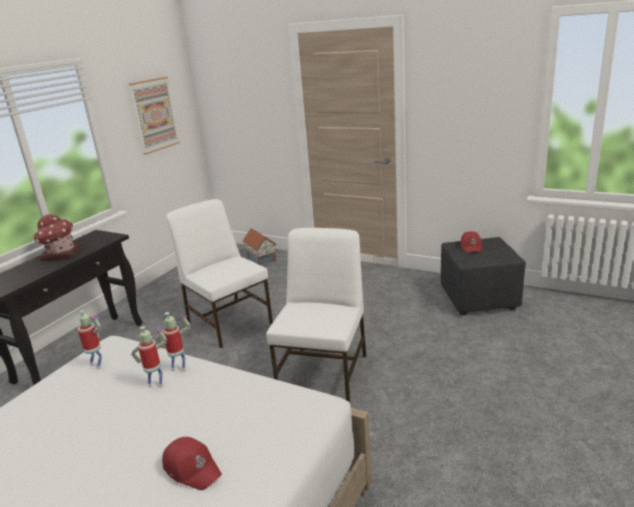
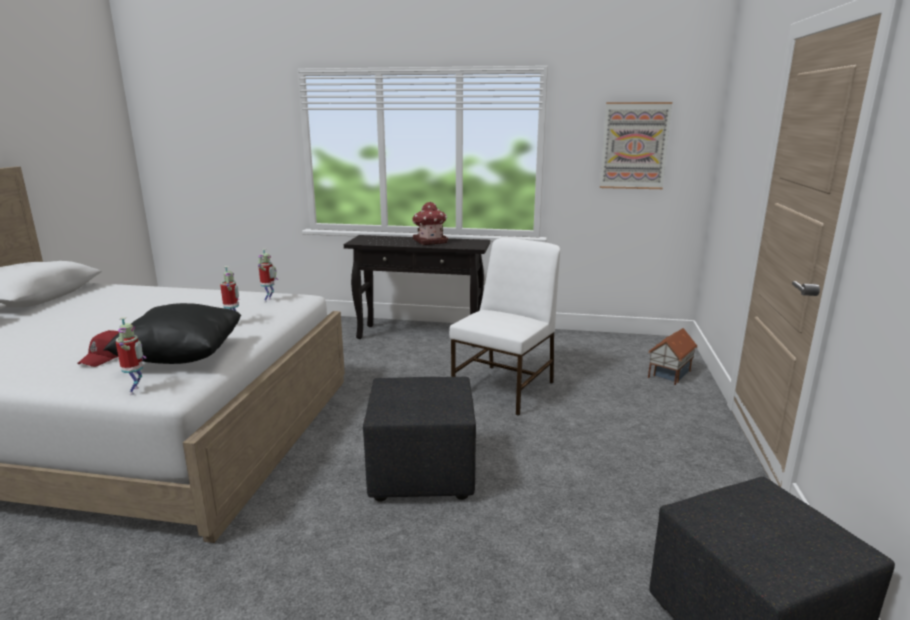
camera: 70 degrees right, 5 degrees down
toy robot [156,312,191,372] -> toy robot moved to [116,317,146,395]
white chair [266,228,366,402] -> black ottoman [363,377,476,502]
red cap [460,231,482,253] -> none
none -> black pillow [103,303,241,364]

